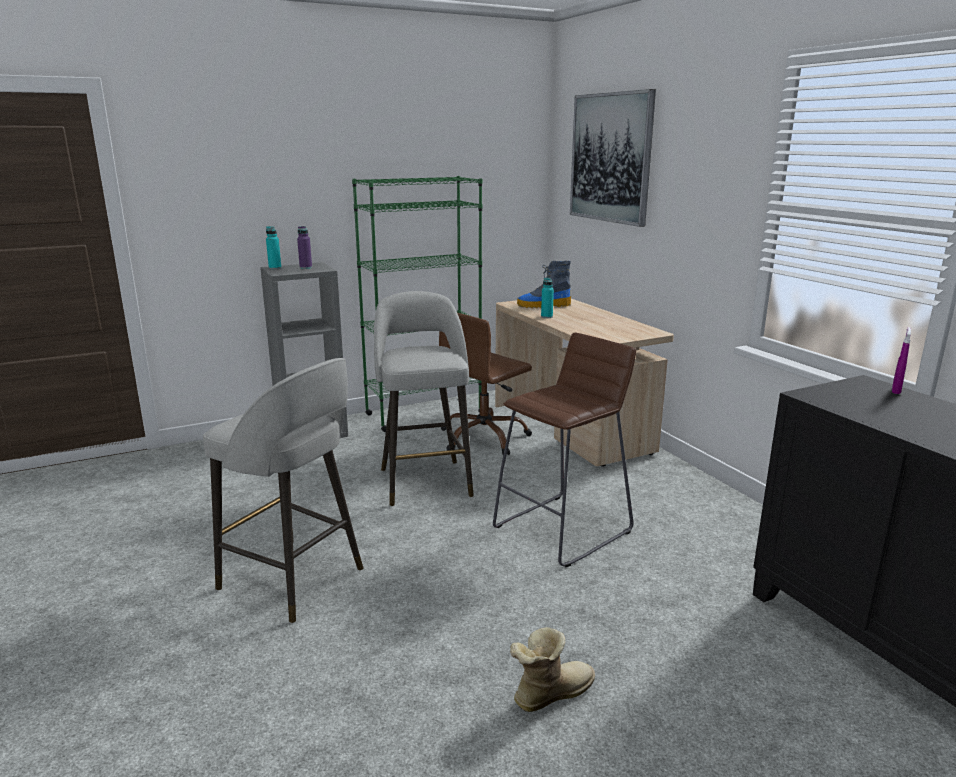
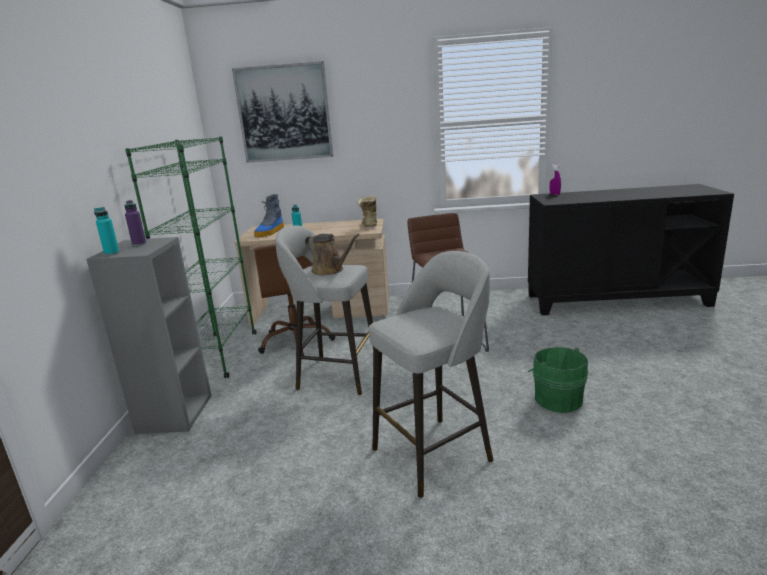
camera: 60 degrees left, 0 degrees up
boot [510,627,595,712] -> boot moved to [357,196,377,227]
none -> brown watering can [305,234,359,275]
none -> green bucket [528,347,588,413]

